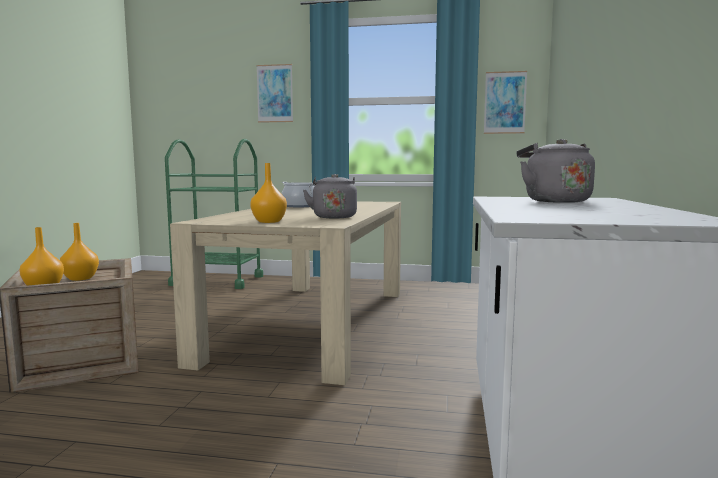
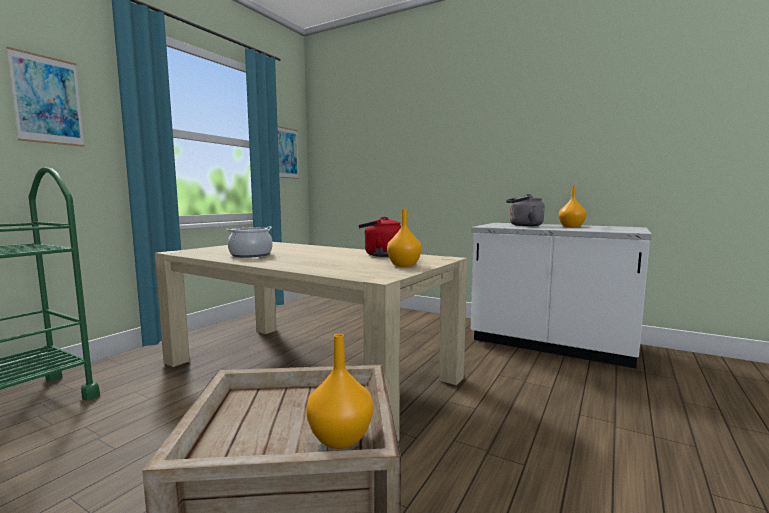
camera: 70 degrees left, 0 degrees up
orange vase [60,223,99,281] -> orange vase moved to [559,185,586,227]
grey kettle [303,174,357,219] -> red kettle [359,217,401,257]

